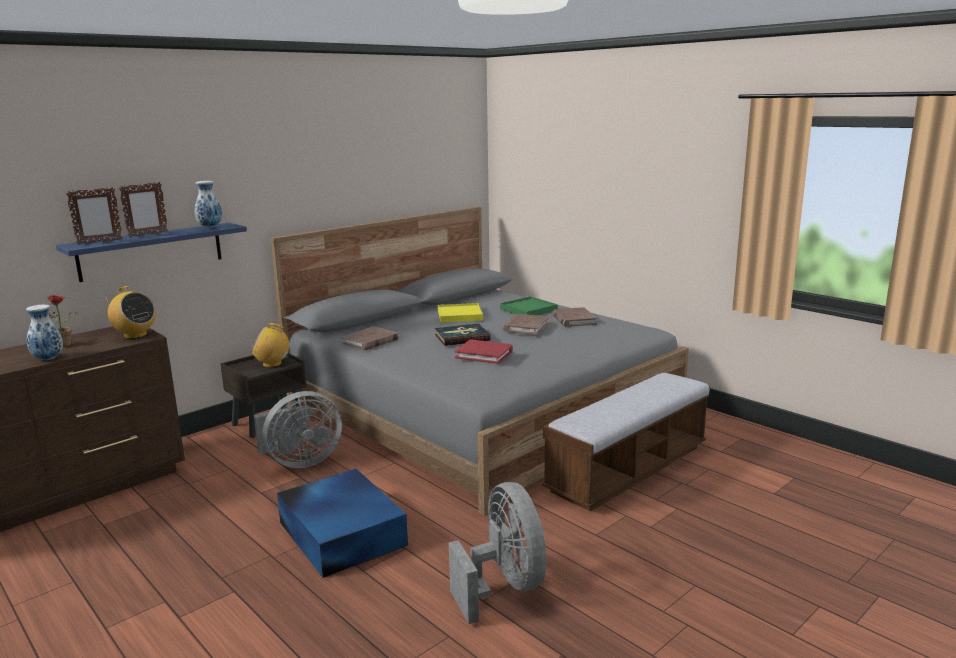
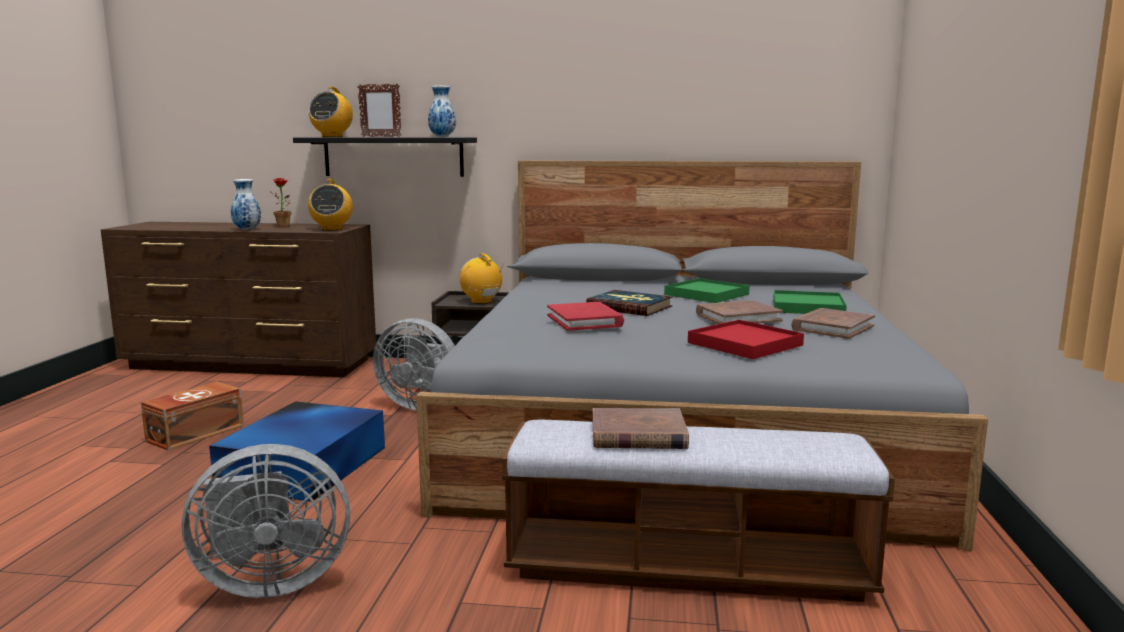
camera: 50 degrees right, 5 degrees down
blue shelf [56,223,247,282] -> black shelf [293,137,477,177]
picture frame [66,187,123,245] -> radio [309,87,353,137]
brown book [342,326,399,350] -> brown book moved to [593,408,689,449]
yellow tray [438,303,483,323] -> green tray [664,278,750,303]
grey fan [449,482,547,624] -> grey fan turned 45 degrees clockwise [182,444,350,598]
none -> brown storage box [141,382,244,451]
none -> red tray [688,320,804,359]

